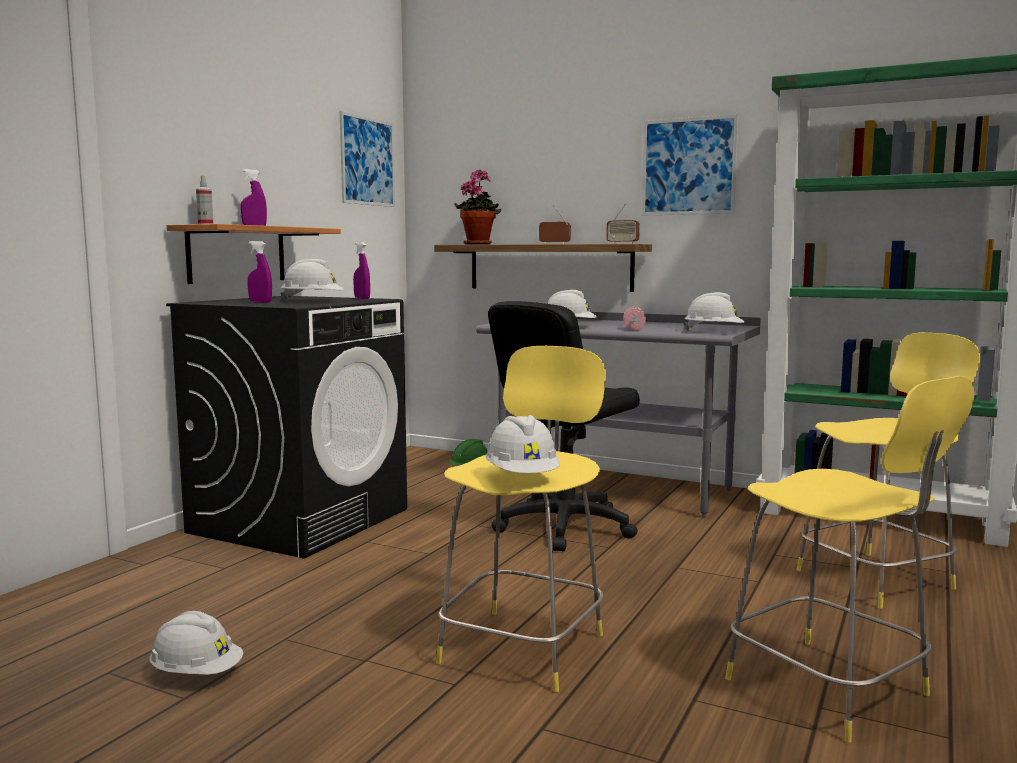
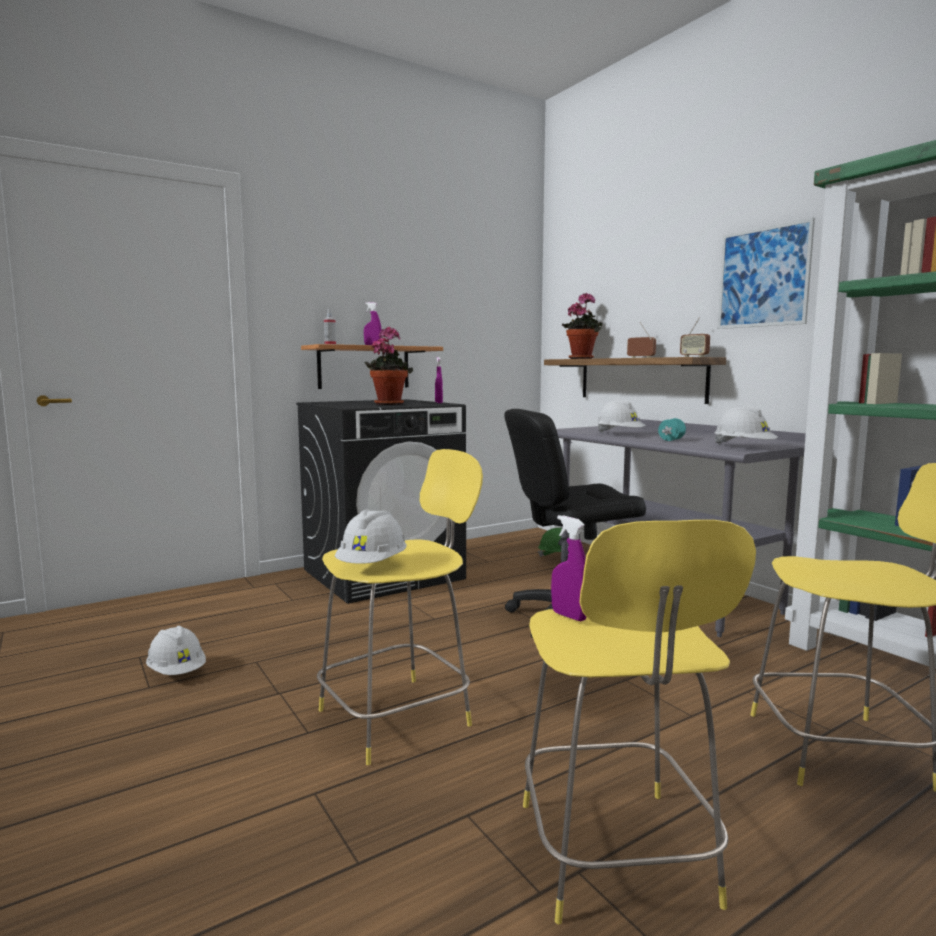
camera: 30 degrees right, 0 degrees up
purple spray bottle [247,241,272,303] -> purple spray bottle moved to [551,515,587,621]
white hard hat [280,259,344,301] -> potted plant [365,326,413,405]
picture [340,111,395,207] -> none
pink dumbbell [623,307,646,330] -> turquoise dumbbell [658,418,686,441]

